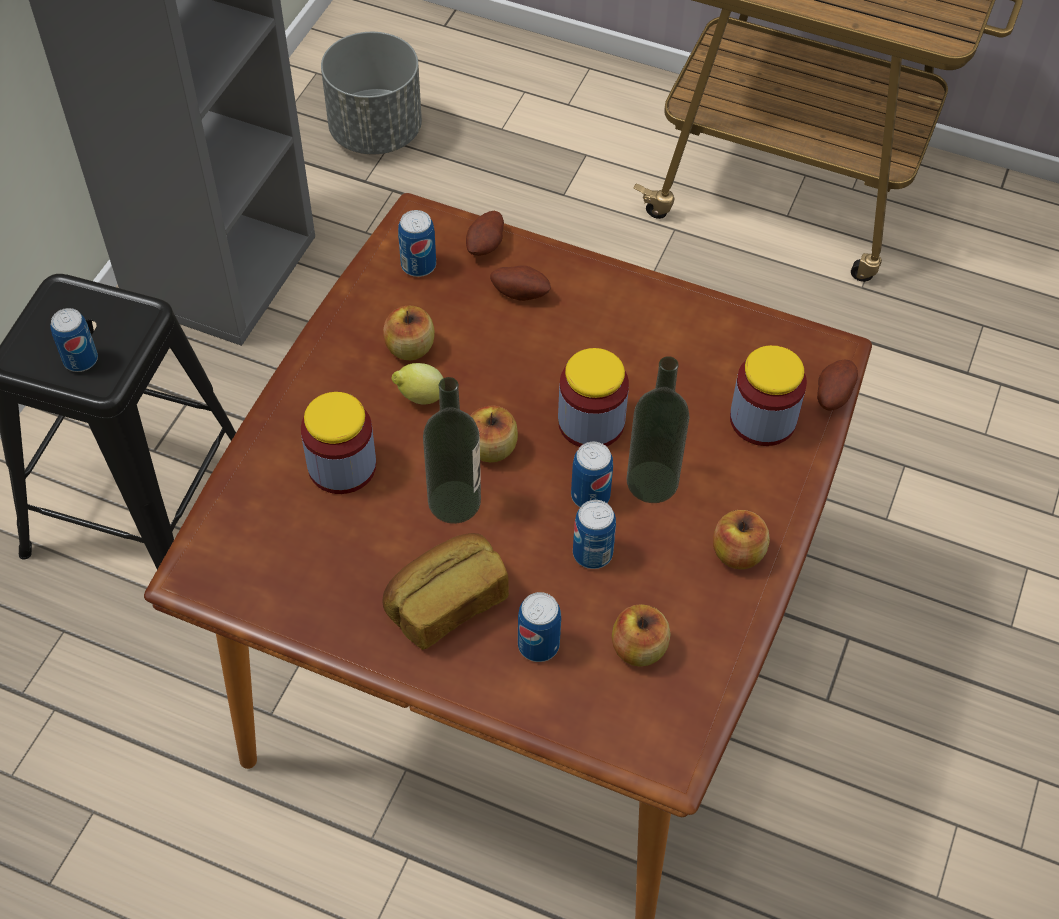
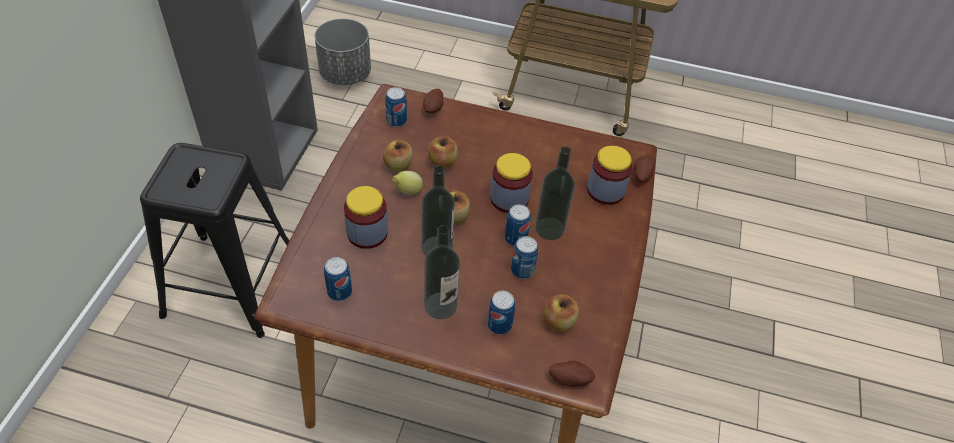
camera: 10 degrees left, 5 degrees down
can [50,308,98,372] -> can moved to [324,257,352,301]
bread [382,533,509,650] -> bottle [424,225,460,319]
potato [490,266,551,301] -> potato moved to [549,361,595,387]
apple [713,510,770,569] -> apple moved to [428,137,458,169]

